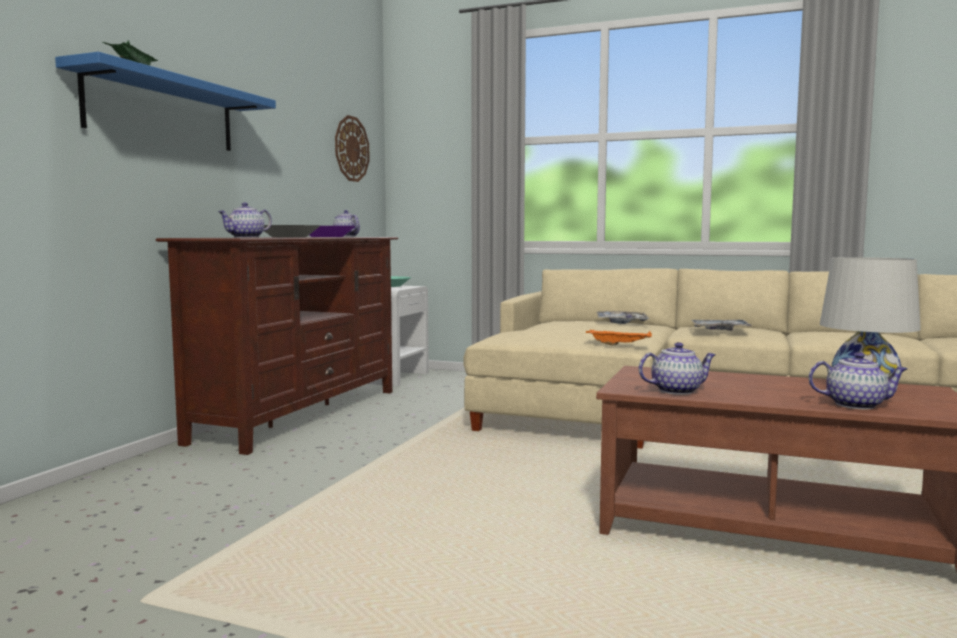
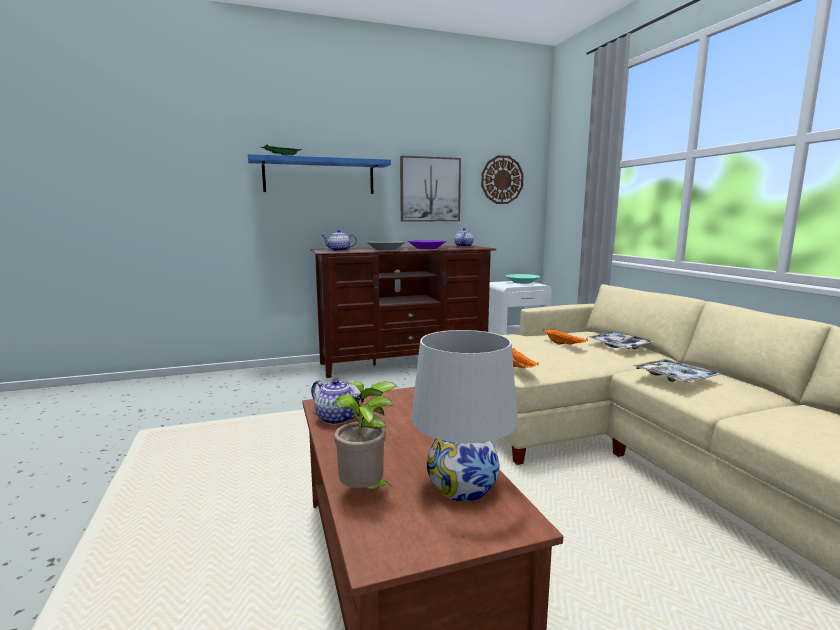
camera: 50 degrees right, 5 degrees up
teapot [809,352,908,409] -> potted plant [334,381,397,489]
none -> picture [400,156,461,222]
none -> orange tray [543,329,588,345]

